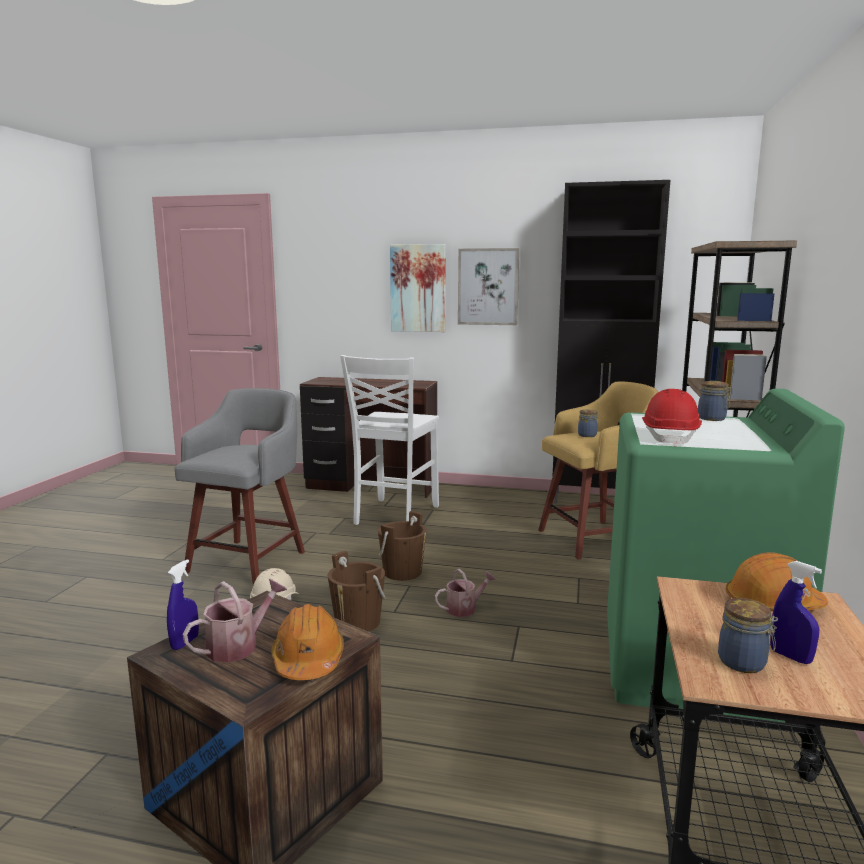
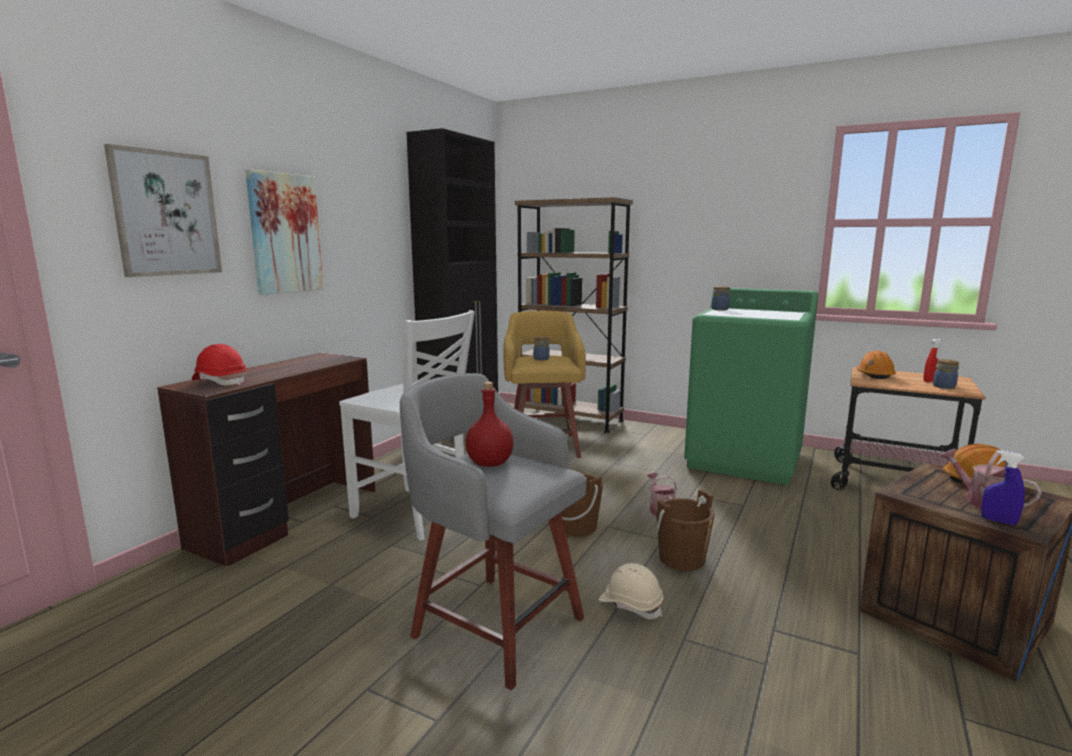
camera: 75 degrees left, 0 degrees up
picture [458,248,520,325] -> picture moved to [104,144,222,277]
red hard hat [642,389,702,446] -> red hard hat moved to [192,344,247,385]
blue spray bottle [770,561,822,664] -> red spray bottle [923,338,943,382]
none -> red bottle [465,382,514,467]

